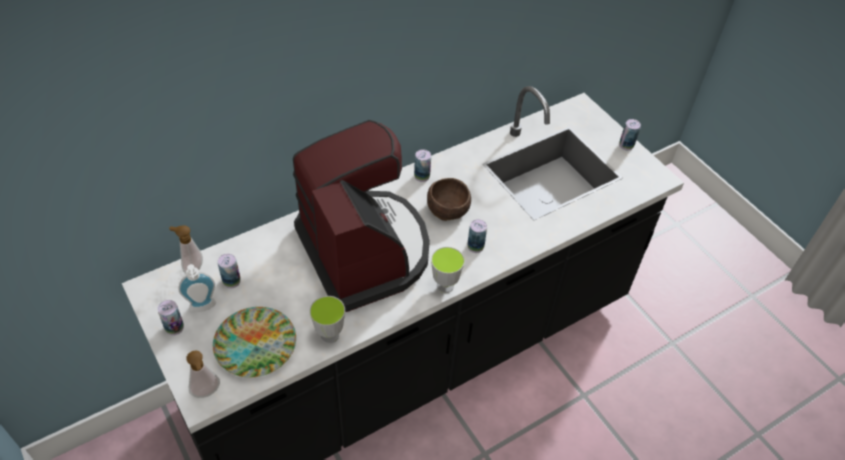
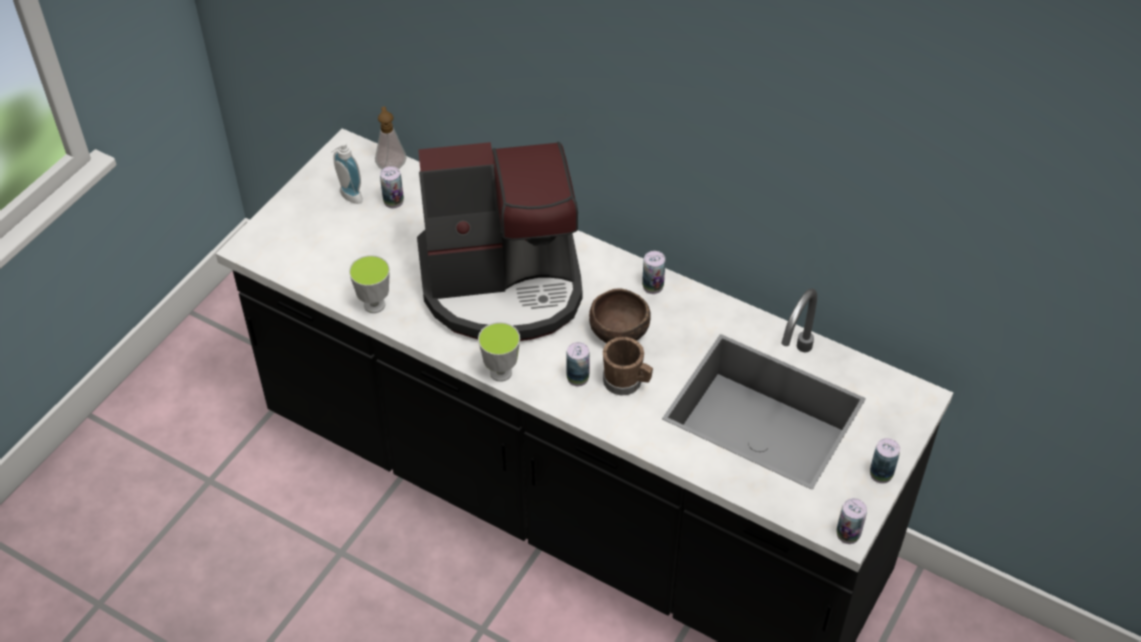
camera: 65 degrees right, 0 degrees up
can [158,300,184,336] -> can moved to [836,498,867,544]
soap dispenser [186,350,220,398] -> none
plate [213,307,296,377] -> none
coffee machine [293,120,430,312] -> coffee machine turned 45 degrees clockwise [417,142,582,341]
none -> brown mug [603,337,653,396]

